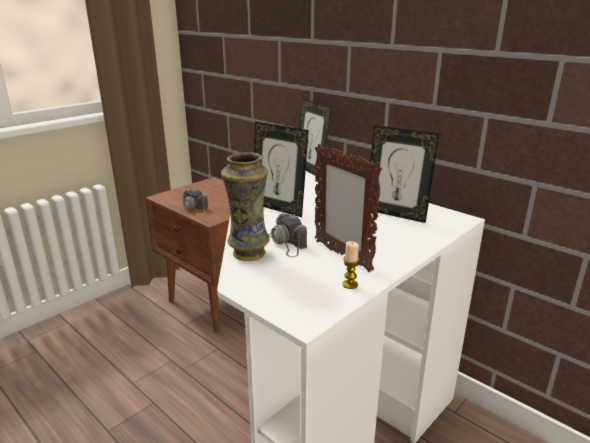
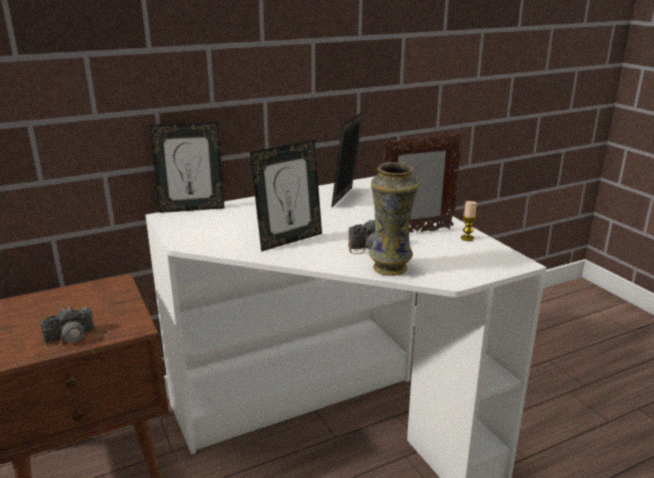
camera: 70 degrees left, 0 degrees up
picture frame [370,125,439,223] -> picture frame turned 150 degrees clockwise [331,112,363,208]

